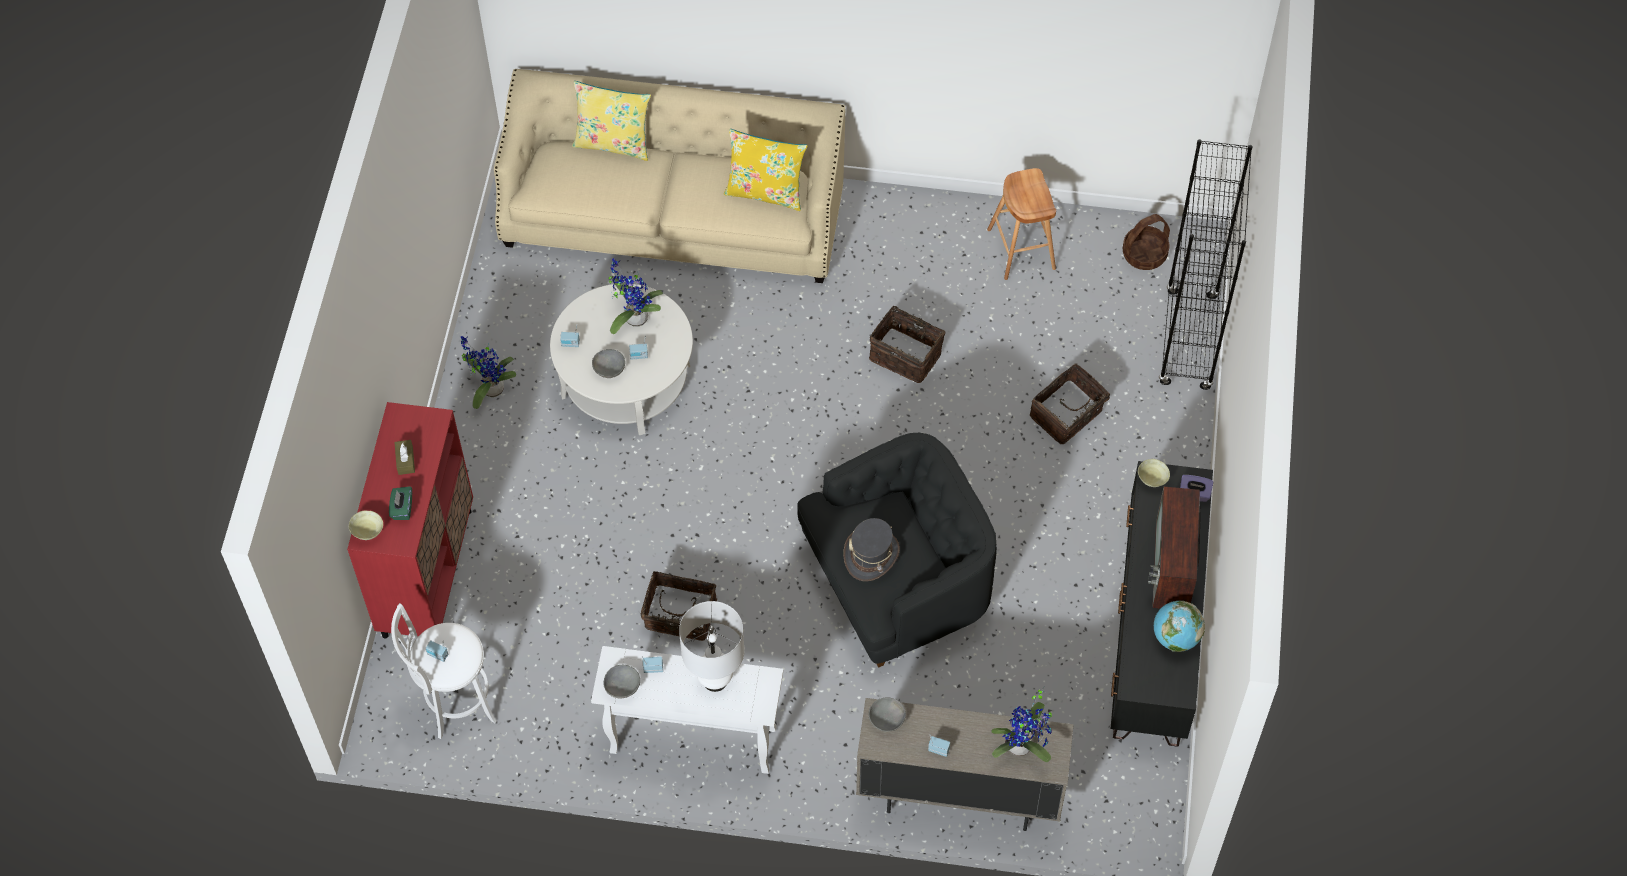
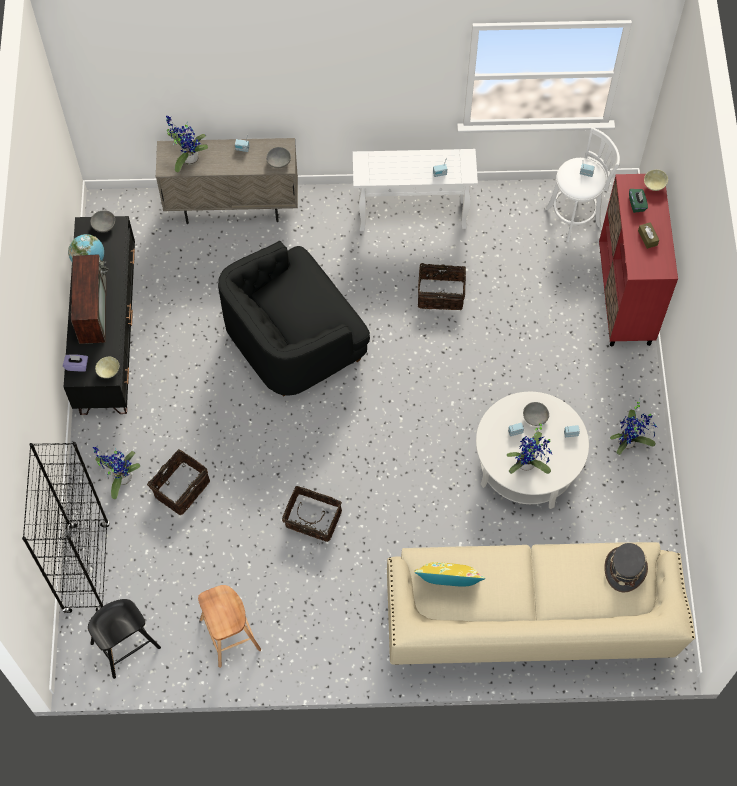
camera: 170 degrees right, 5 degrees up
yellow pillow [572,81,651,161] -> none
grey bowl [604,665,640,698] -> grey bowl moved to [90,210,115,232]
white table lamp [679,601,745,692] -> none
grey hat [843,518,900,581] -> grey hat moved to [604,543,648,593]
basket [1123,214,1170,270] -> black stool [88,599,161,679]
none -> potted plant [93,445,140,499]

